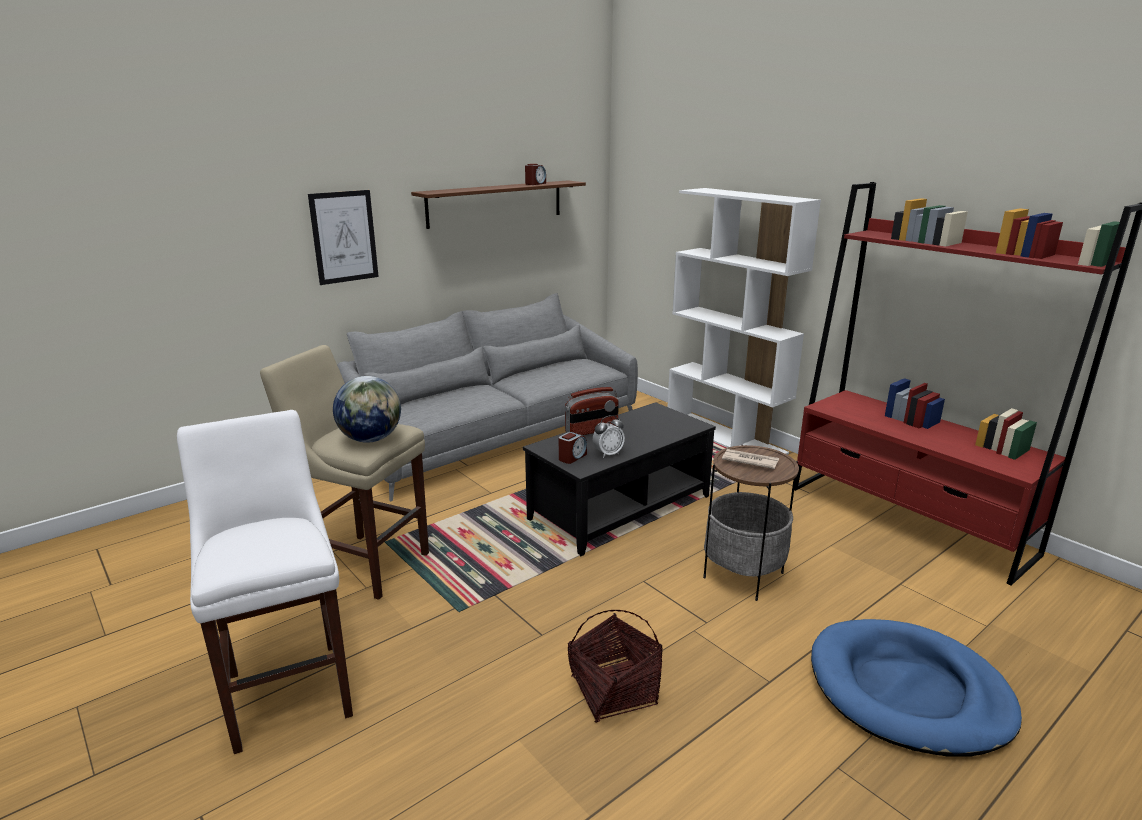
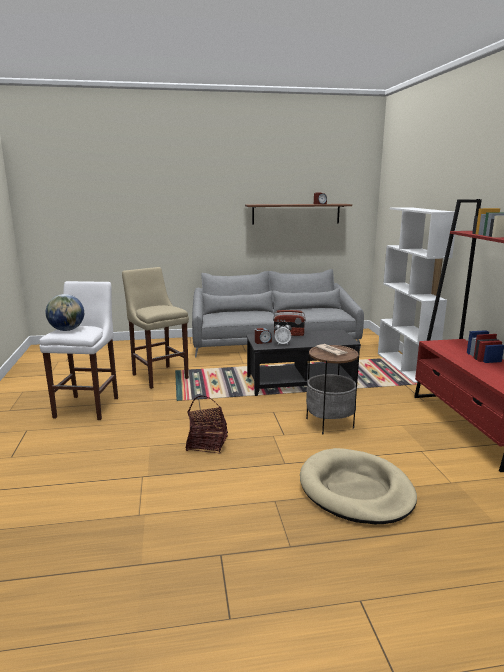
camera: 30 degrees right, 5 degrees down
picture [308,190,379,285] -> none
globe [333,376,401,443] -> globe moved to [46,294,84,331]
blue dog bed [811,619,1022,757] -> beige dog bed [300,448,417,524]

